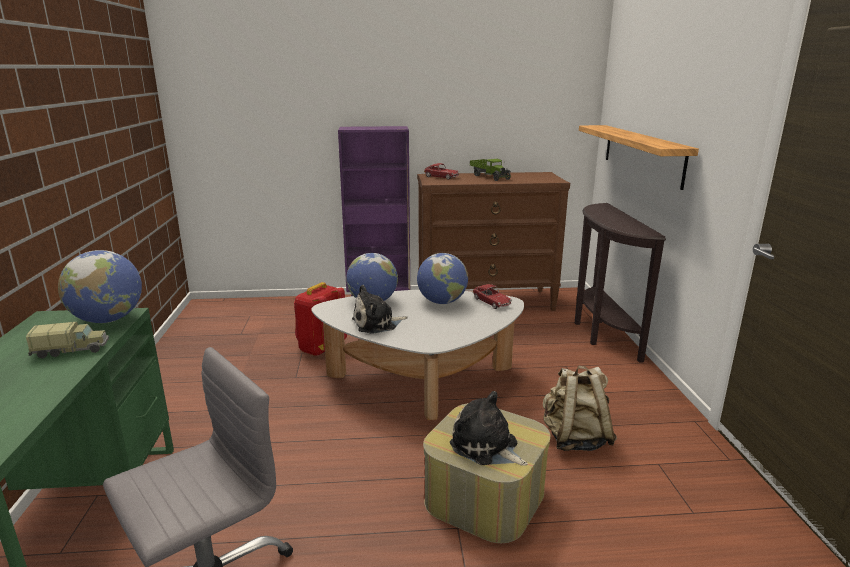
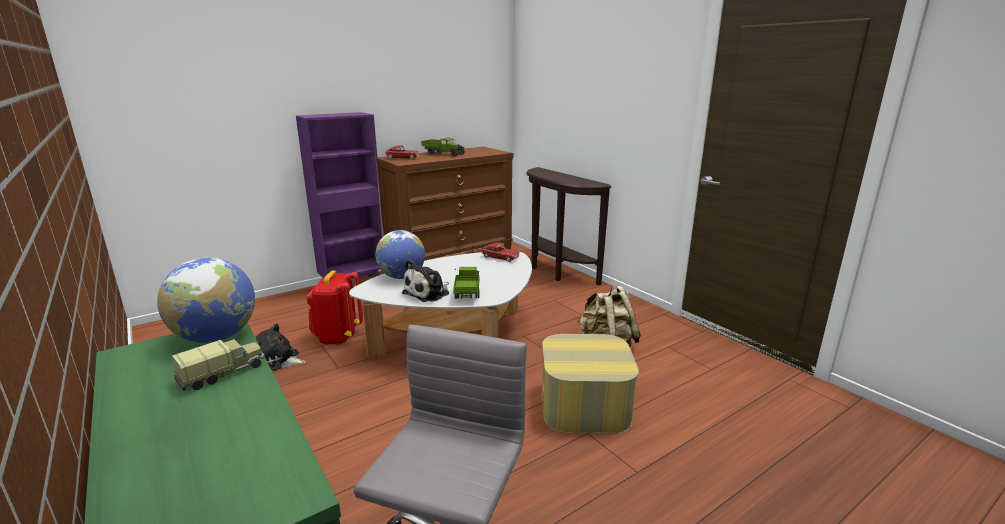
camera: 30 degrees left, 0 degrees up
globe [417,253,468,304] -> none
plush toy [450,391,528,466] -> plush toy moved to [255,323,306,371]
shelf [579,125,699,190] -> none
none -> toy truck [453,267,479,299]

